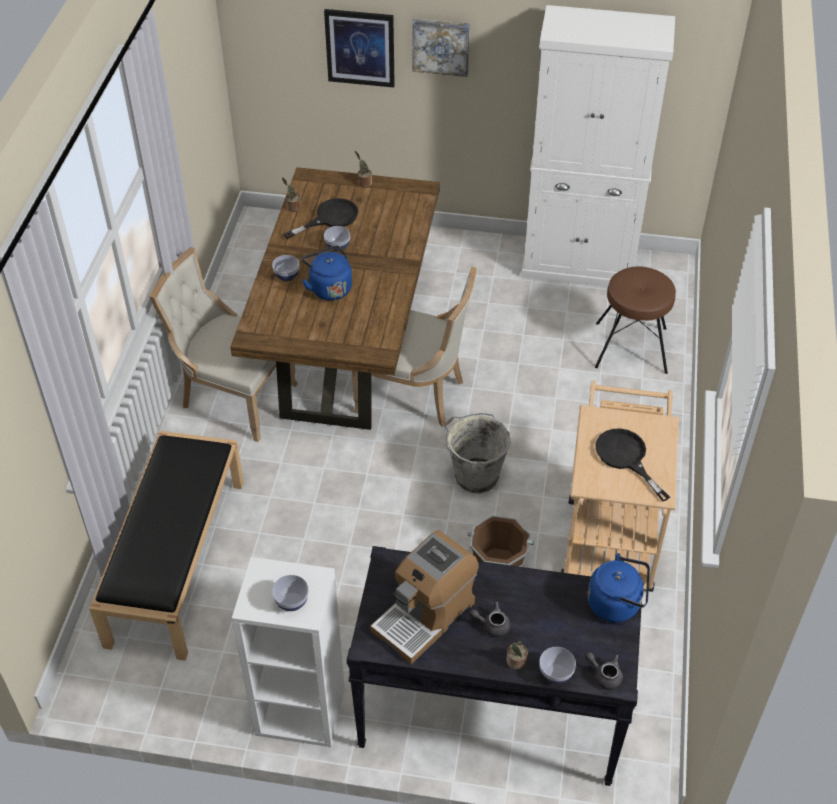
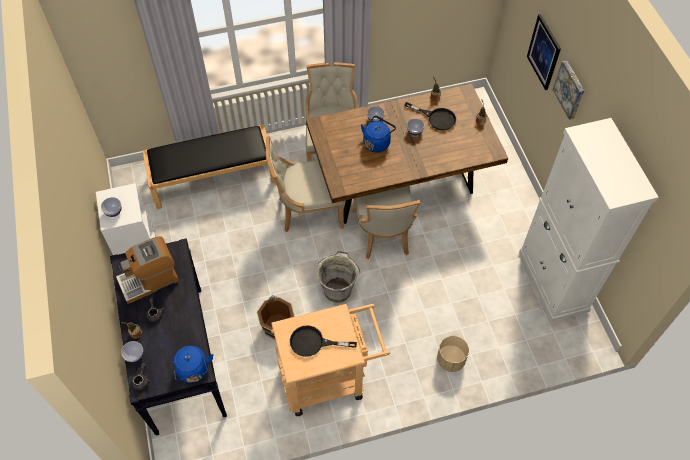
camera: 65 degrees right, 10 degrees up
coffee machine [370,530,479,664] -> coffee machine turned 45 degrees counterclockwise [116,236,179,304]
brown stool [595,266,676,374] -> none
black frying pan [595,428,670,502] -> black frying pan turned 120 degrees counterclockwise [290,325,357,357]
none -> beige chair [266,136,344,232]
none -> beige planter [437,336,469,372]

